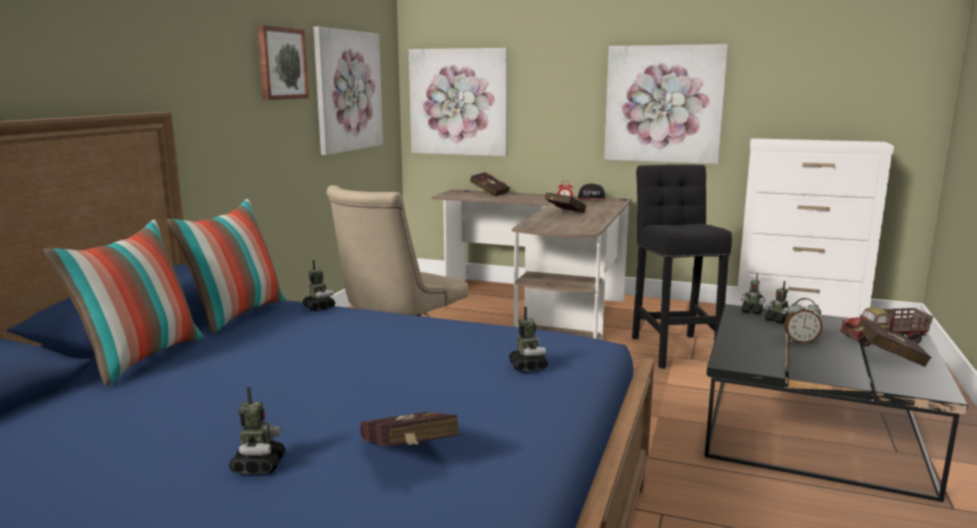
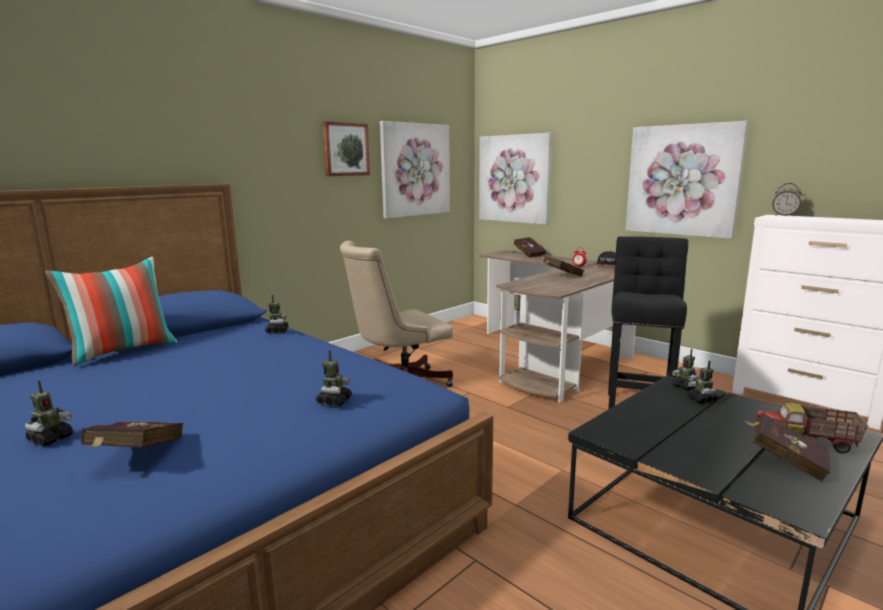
camera: 25 degrees right, 0 degrees up
pillow [167,199,286,334] -> none
alarm clock [784,298,823,344] -> alarm clock moved to [772,183,802,216]

